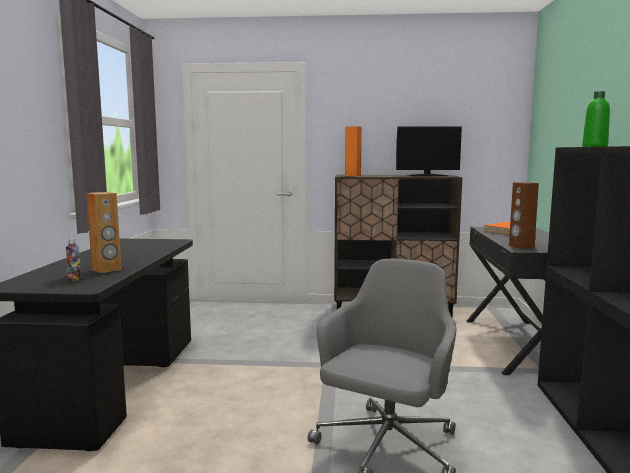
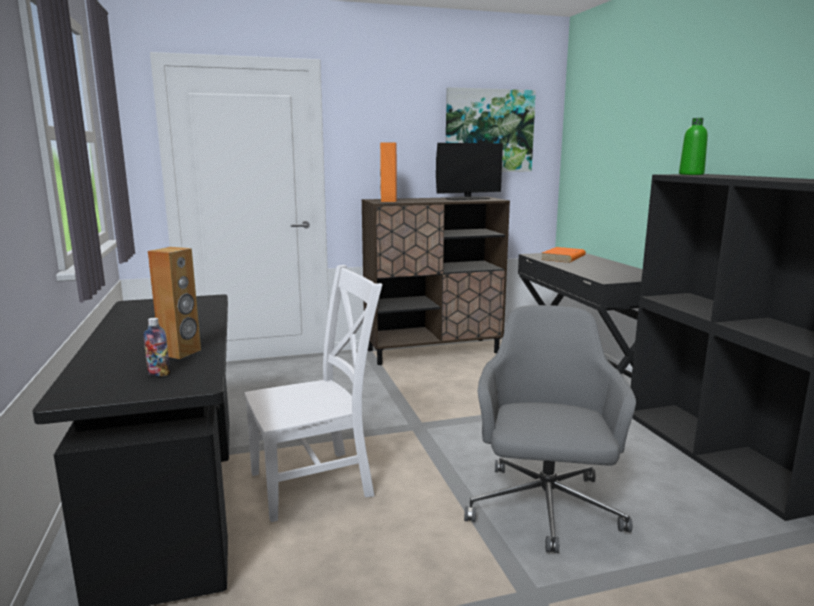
camera: 20 degrees left, 5 degrees up
brown speaker [509,182,539,249] -> none
none -> white chair [244,265,382,522]
none -> picture [446,87,536,172]

